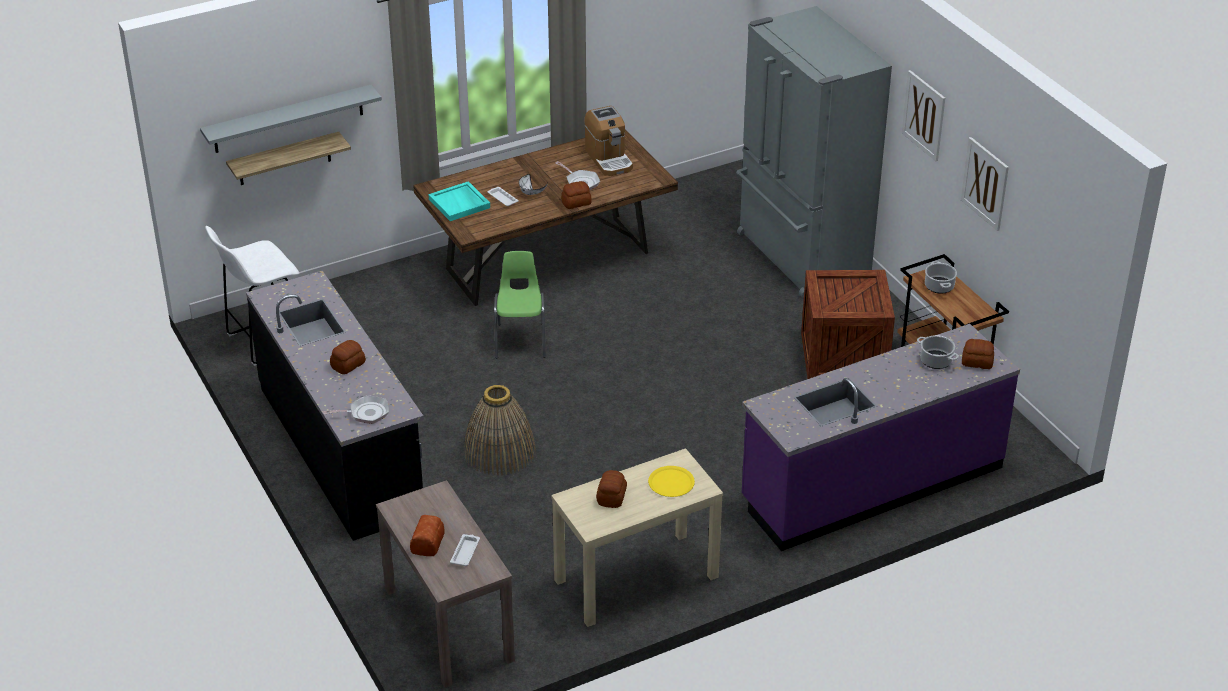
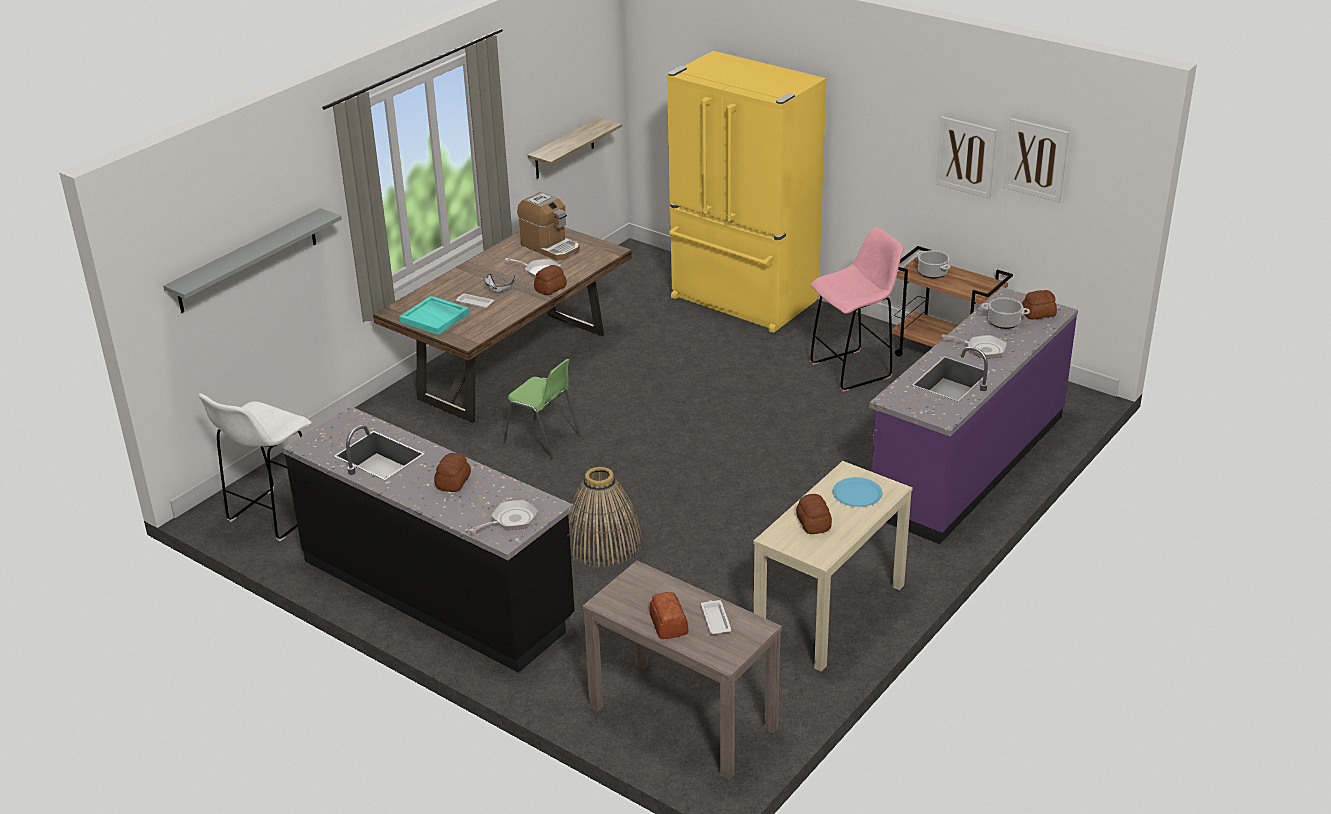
camera: 25 degrees left, 5 degrees down
shelf [226,132,351,185] -> shelf moved to [528,118,622,179]
green chair [494,251,546,359] -> green chair turned 150 degrees clockwise [503,359,581,460]
yellow plate [648,466,695,497] -> blue plate [833,477,883,507]
grey fridge [736,6,892,297] -> yellow fridge [667,51,826,333]
crate [801,270,895,379] -> pink stool [810,227,903,392]
picture [902,70,945,161] -> picture moved to [1003,118,1069,203]
none -> frying pan [942,334,1007,359]

